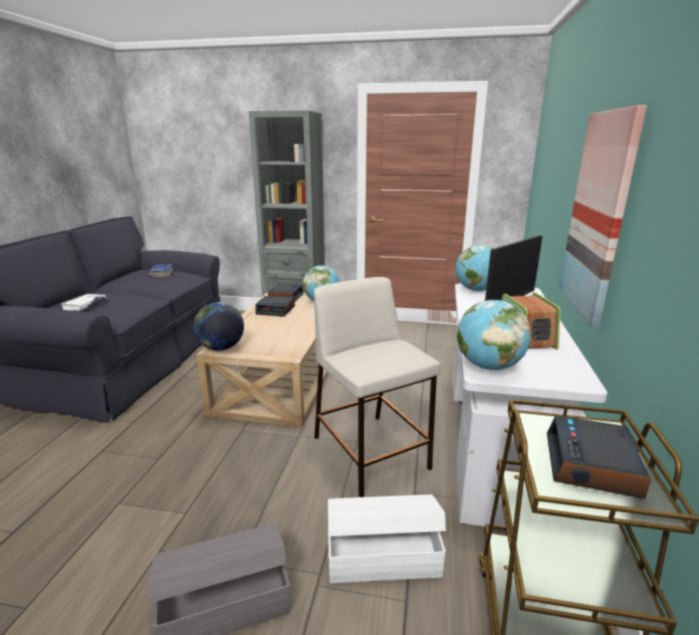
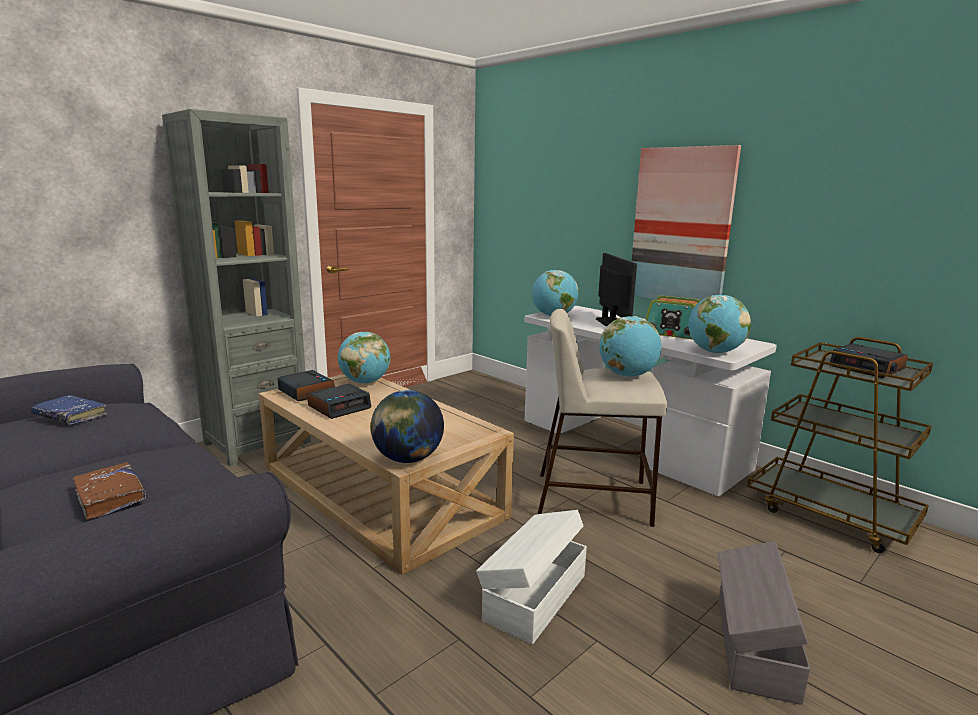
camera: 55 degrees left, 5 degrees down
white book [61,294,107,311] -> brown book [73,463,146,520]
white storage box [328,494,446,583] -> white storage box moved to [476,510,587,644]
none -> globe [600,316,661,377]

